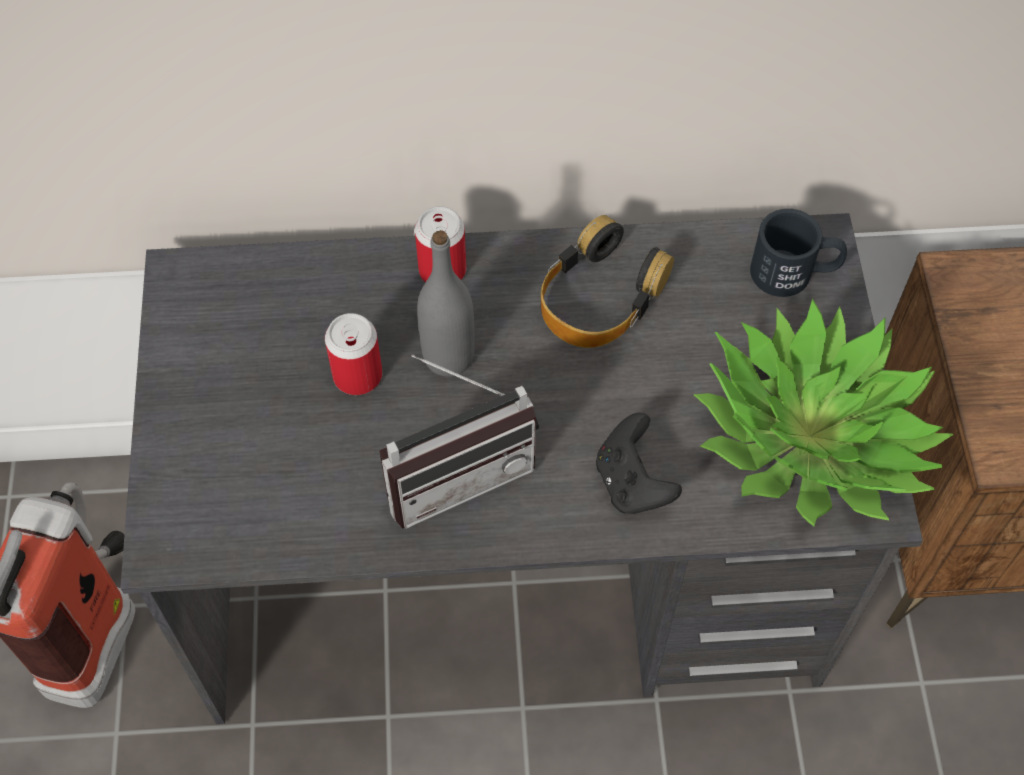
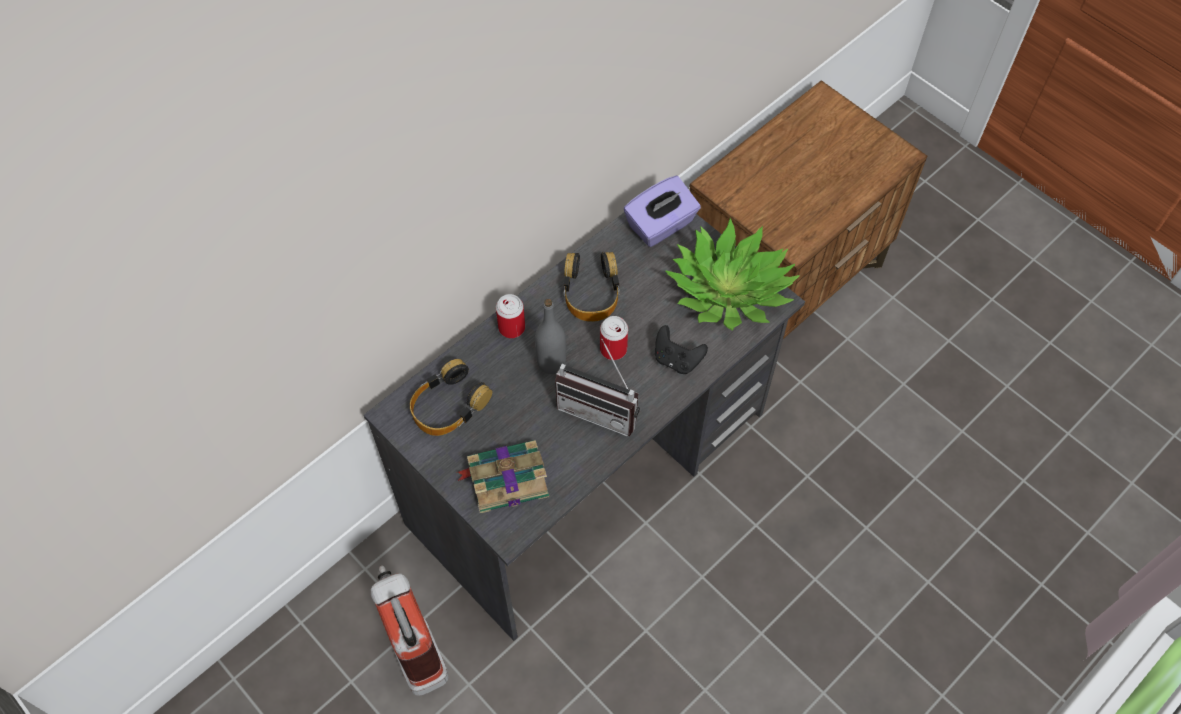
camera: 40 degrees left, 0 degrees up
can [325,313,382,395] -> can moved to [600,316,628,360]
radio [379,354,539,529] -> radio turned 90 degrees clockwise [555,339,640,437]
black mug [750,209,847,297] -> purple tissue box [624,176,701,247]
none -> headphones [410,359,492,436]
none -> book [456,440,549,513]

